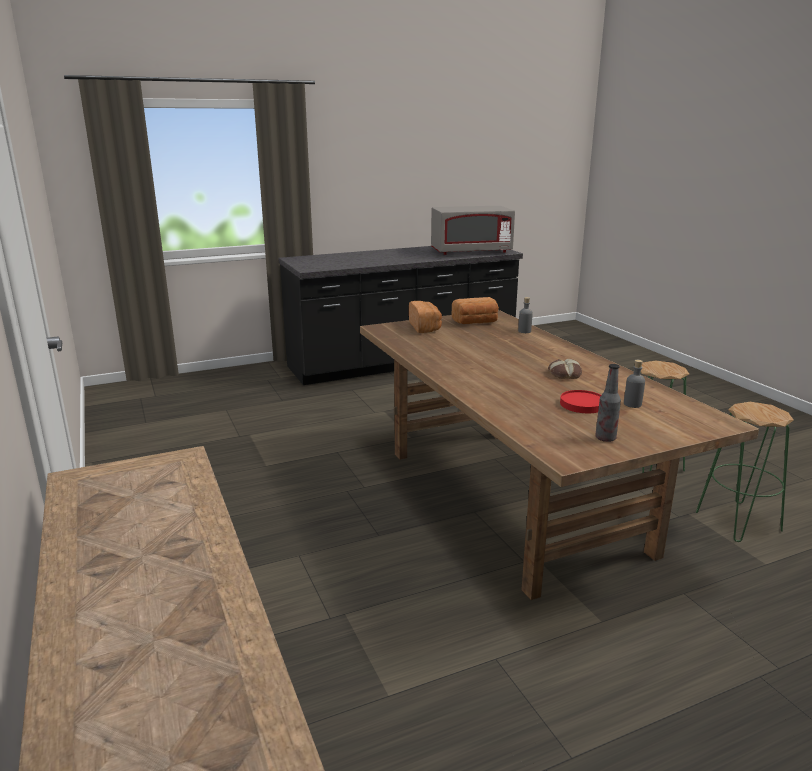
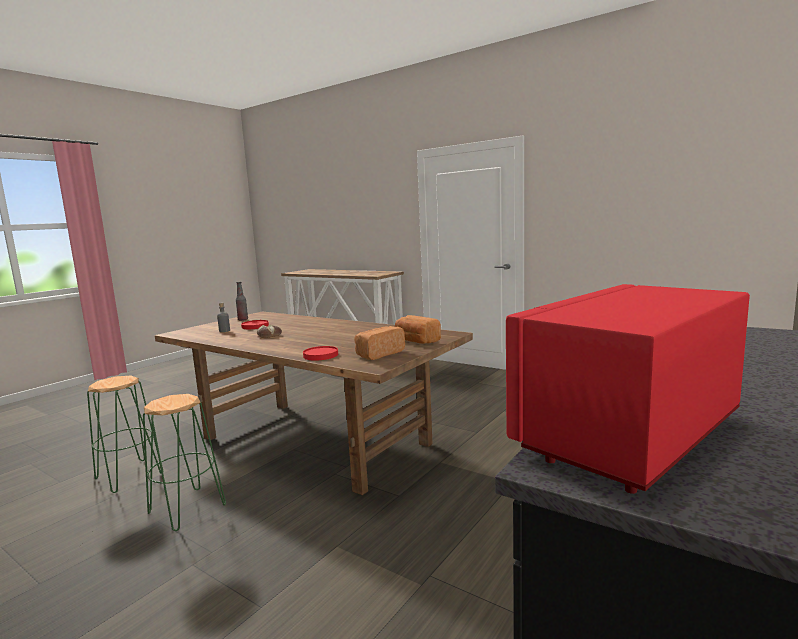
camera: 150 degrees right, 10 degrees down
grey microwave [431,206,515,255] -> red microwave [506,284,750,494]
grey bottle [518,297,533,333] -> red plate [303,346,338,360]

